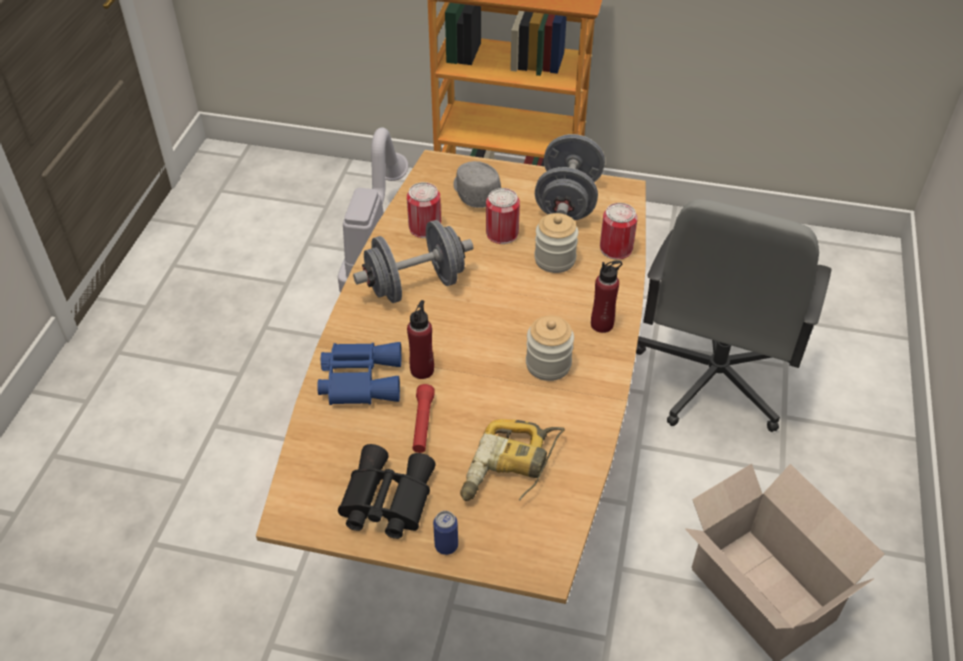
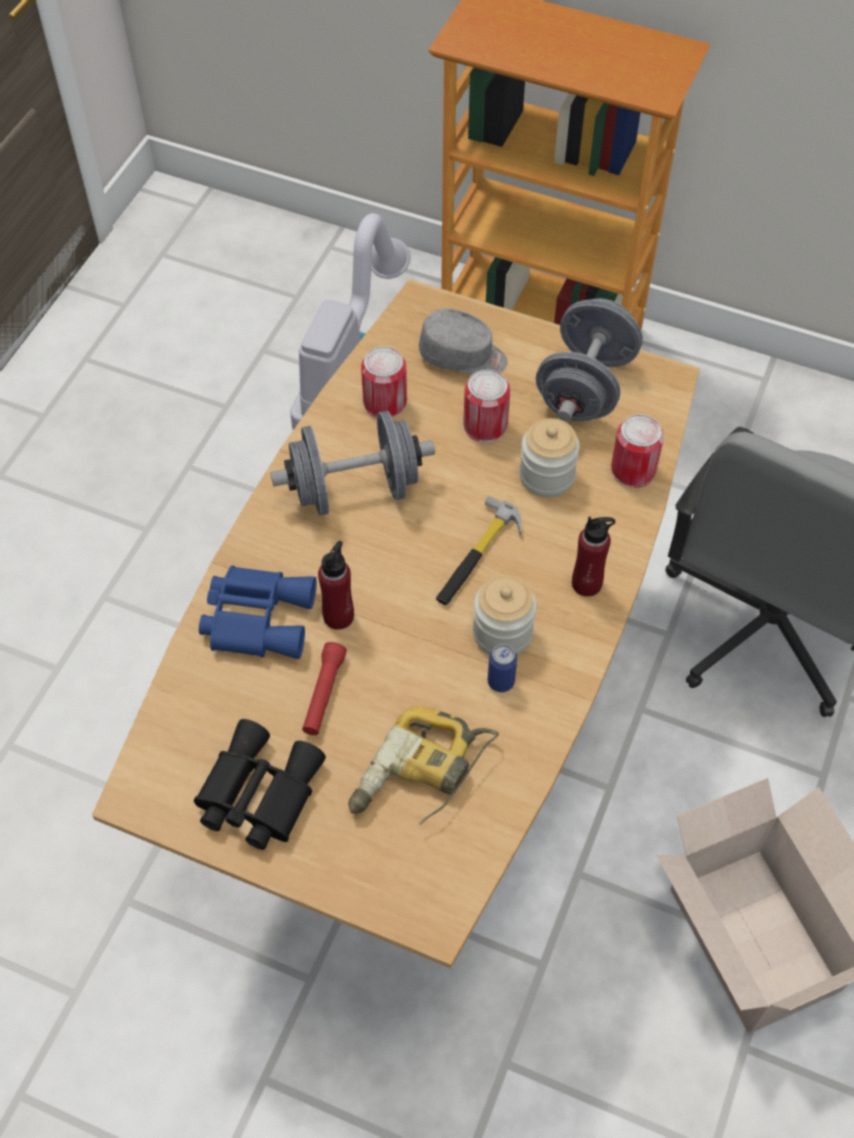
camera: 10 degrees right, 10 degrees up
can [433,511,458,555] -> can moved to [488,644,517,692]
grey cap [453,161,501,208] -> grey cap turned 120 degrees clockwise [419,309,507,375]
none -> hammer [436,496,521,605]

